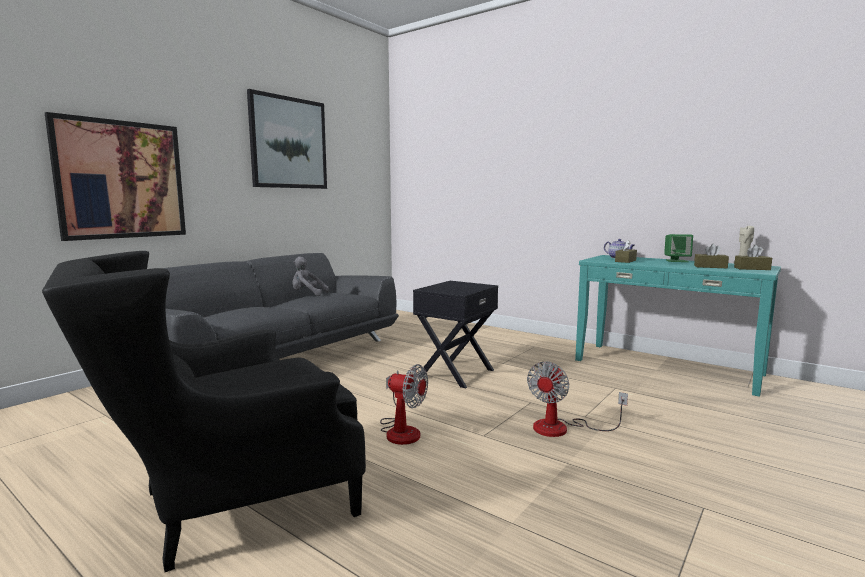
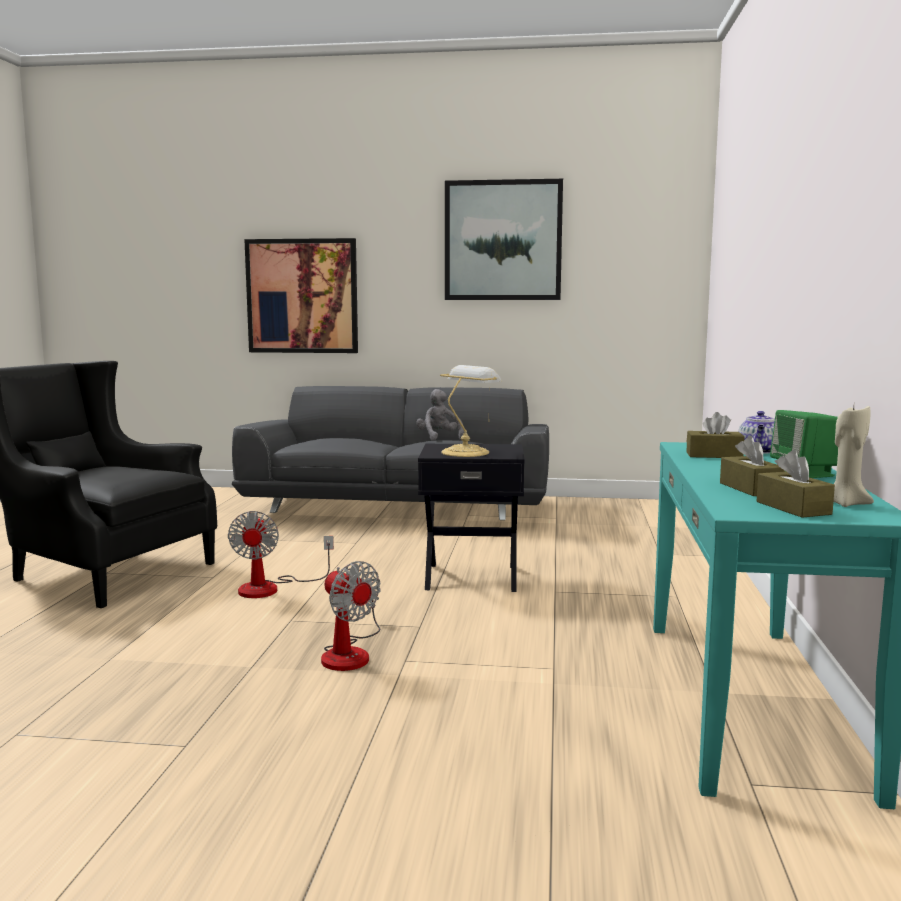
camera: 60 degrees right, 0 degrees up
fan [527,361,628,437] -> fan turned 135 degrees counterclockwise [321,561,381,671]
none -> table lamp [440,365,502,457]

